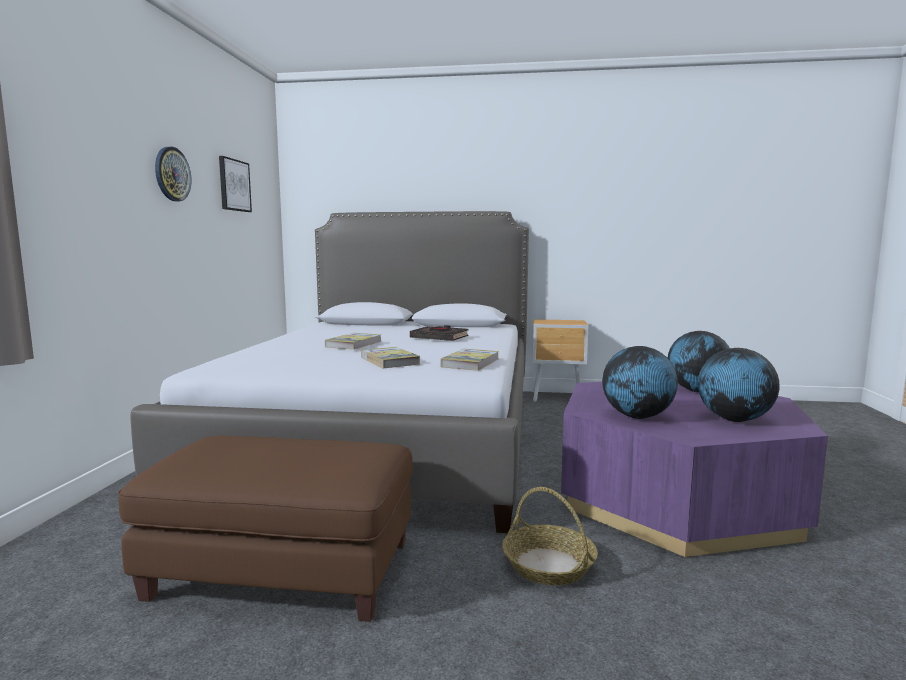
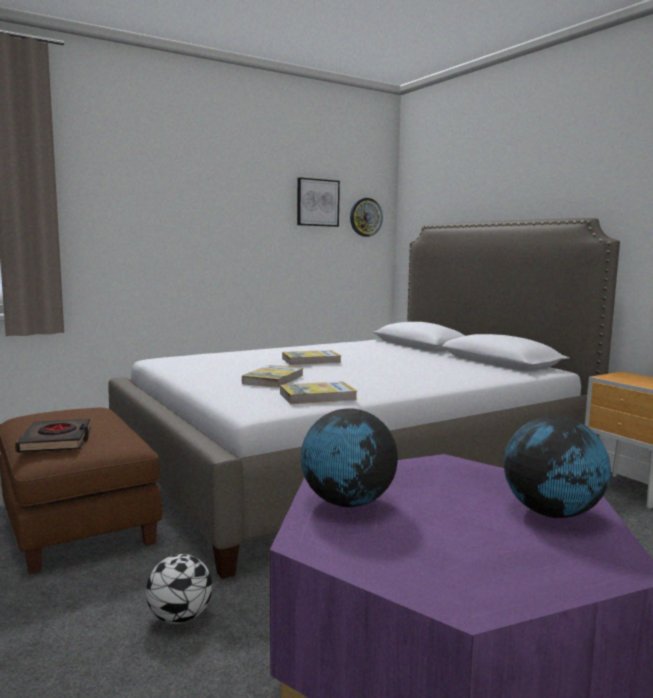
camera: 50 degrees right, 0 degrees up
wall clock [155,147,192,202] -> wall clock moved to [350,198,383,237]
black book [410,325,469,341] -> black book moved to [15,419,91,453]
basket [502,487,598,585] -> football [146,554,212,624]
globe [698,348,779,422] -> none

